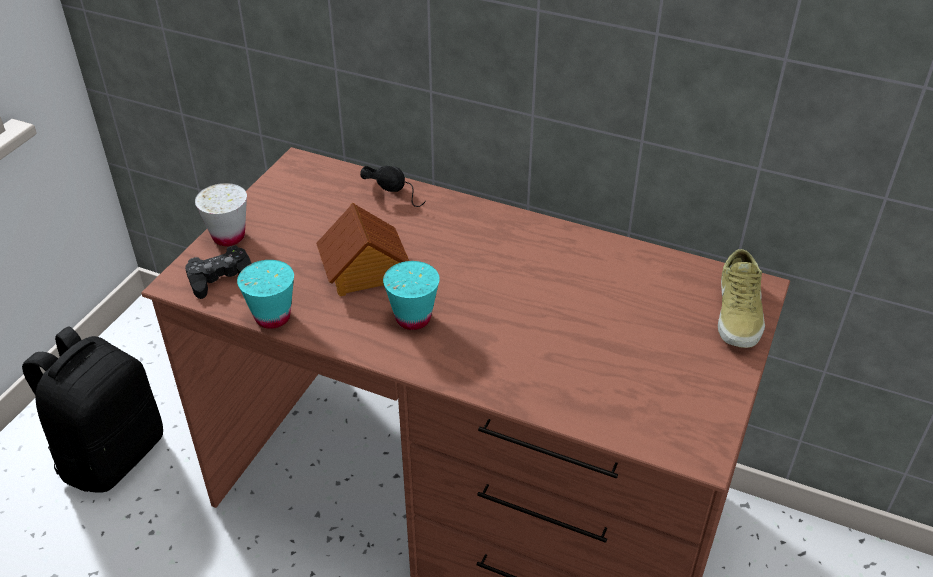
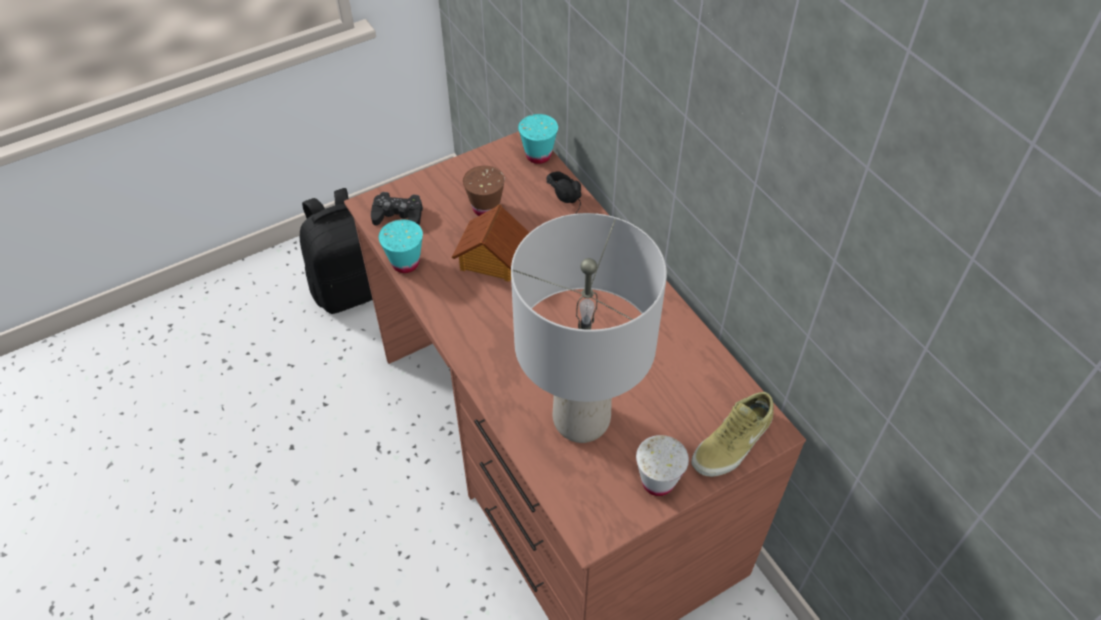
camera: 35 degrees right, 10 degrees up
white cup [195,183,247,246] -> white cup moved to [636,435,689,496]
turquoise cup [383,261,440,330] -> turquoise cup moved to [518,114,558,164]
none -> brown cup [463,166,505,216]
none -> grey table lamp [511,213,667,443]

